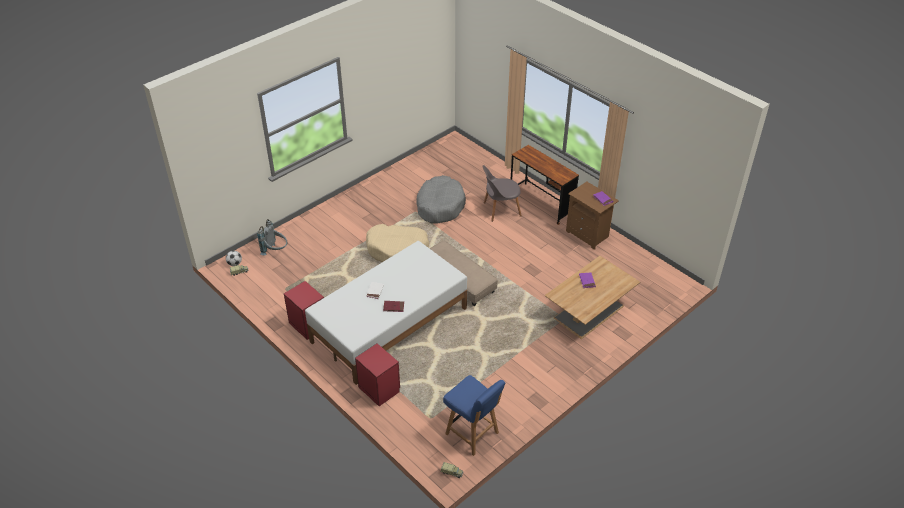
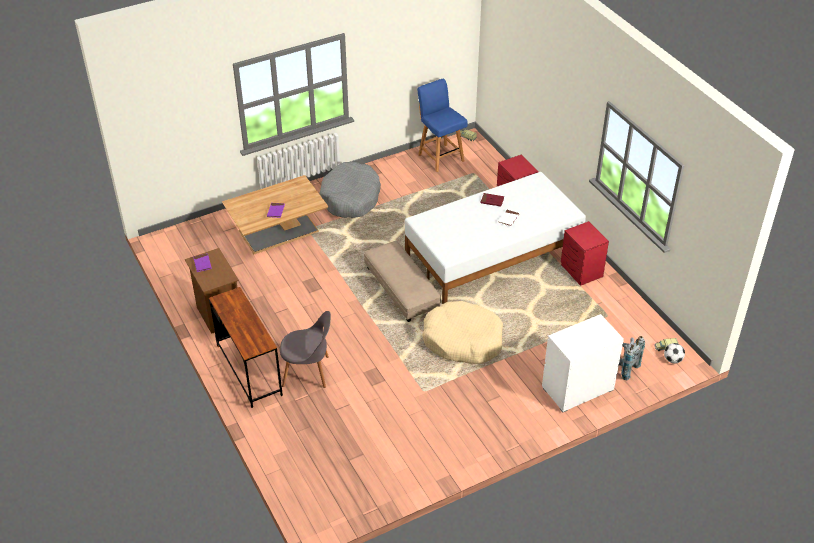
camera: 165 degrees left, 0 degrees up
grey dog bed [416,175,466,224] -> grey dog bed moved to [319,162,381,218]
none -> white dresser [542,314,624,413]

